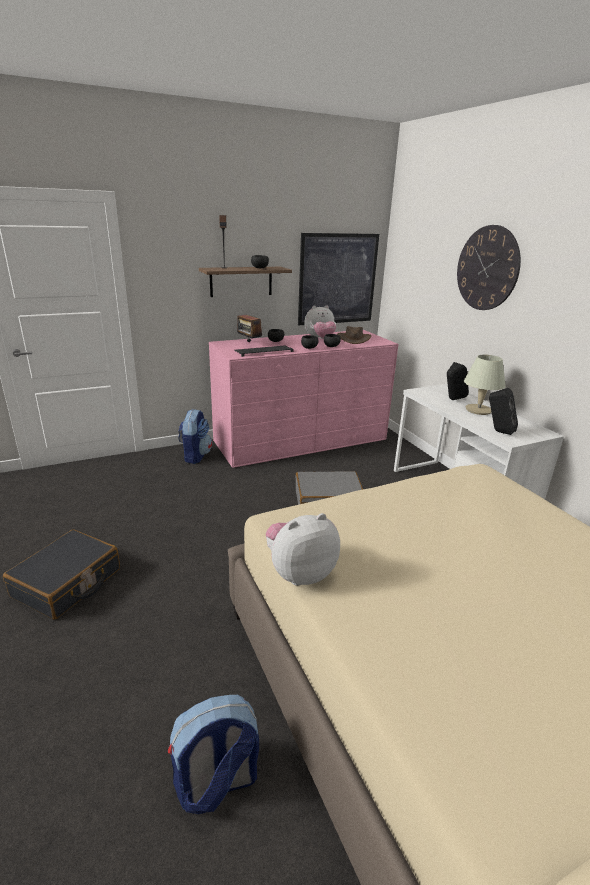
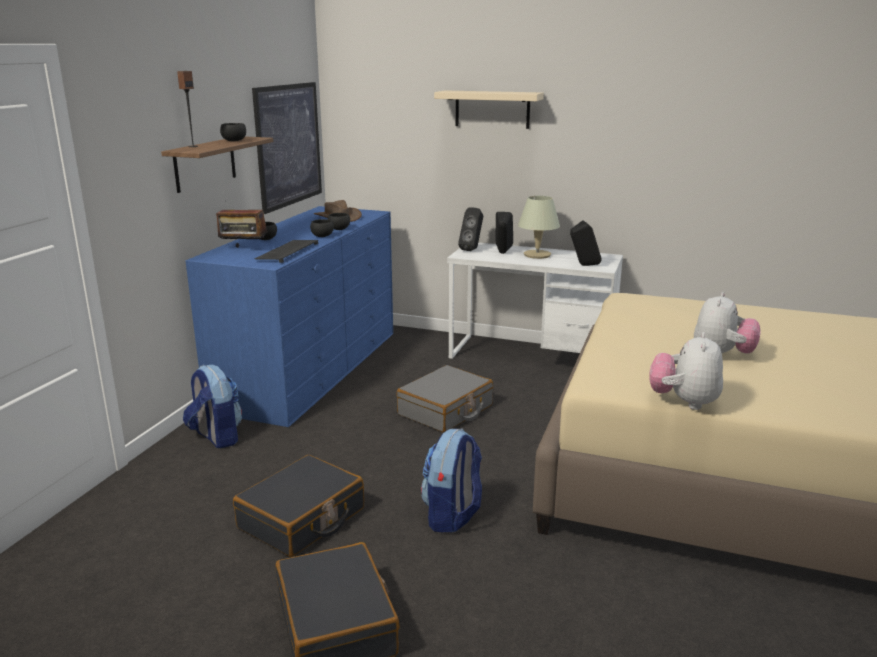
camera: 45 degrees left, 5 degrees down
backpack [168,695,259,814] -> backpack moved to [421,429,482,533]
pink dresser [209,330,398,468] -> blue dresser [186,206,393,427]
plush toy [304,305,336,339] -> plush toy moved to [694,292,761,353]
wall clock [457,225,521,310] -> beige shelf [434,90,544,129]
none -> black suitcase [233,455,364,557]
none -> black speaker [458,207,483,251]

